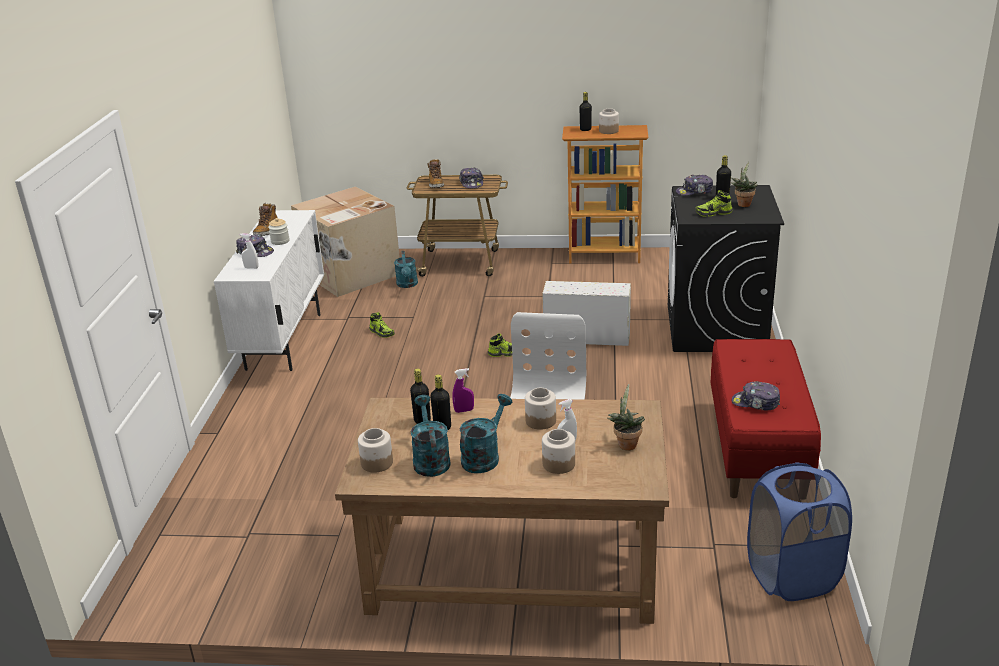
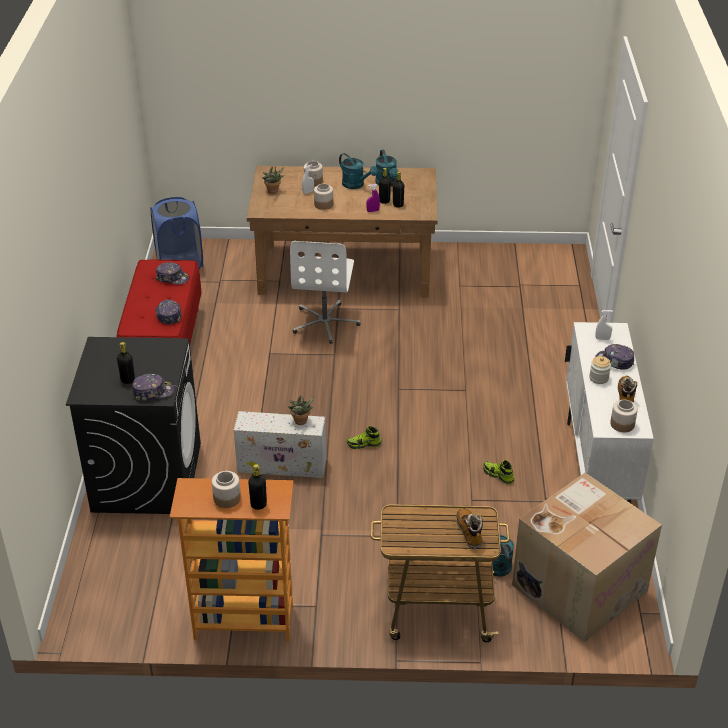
camera: 175 degrees right, 10 degrees up
jar [358,428,393,473] -> jar moved to [610,400,638,432]
cap [459,168,484,188] -> cap moved to [155,300,182,324]
turquoise watering can [460,394,512,473] -> turquoise watering can turned 75 degrees counterclockwise [339,153,378,189]
shoe [695,190,733,217] -> none
potted plant [731,162,758,207] -> potted plant moved to [288,395,315,425]

